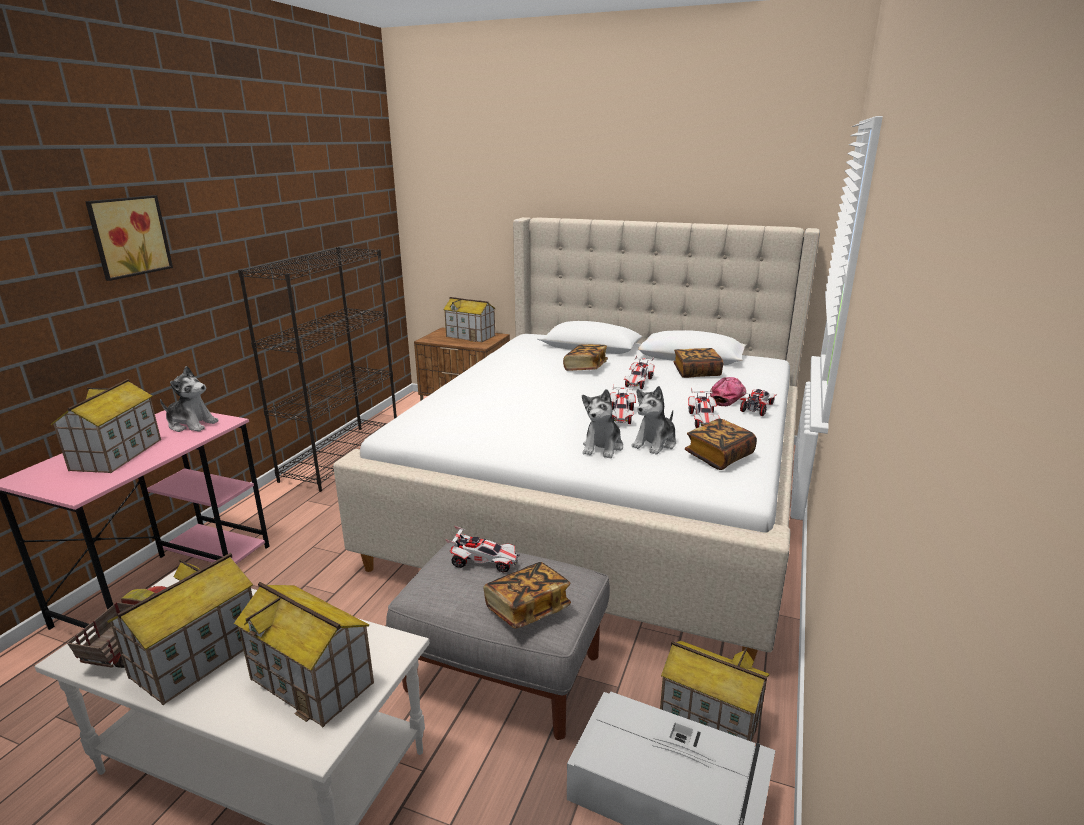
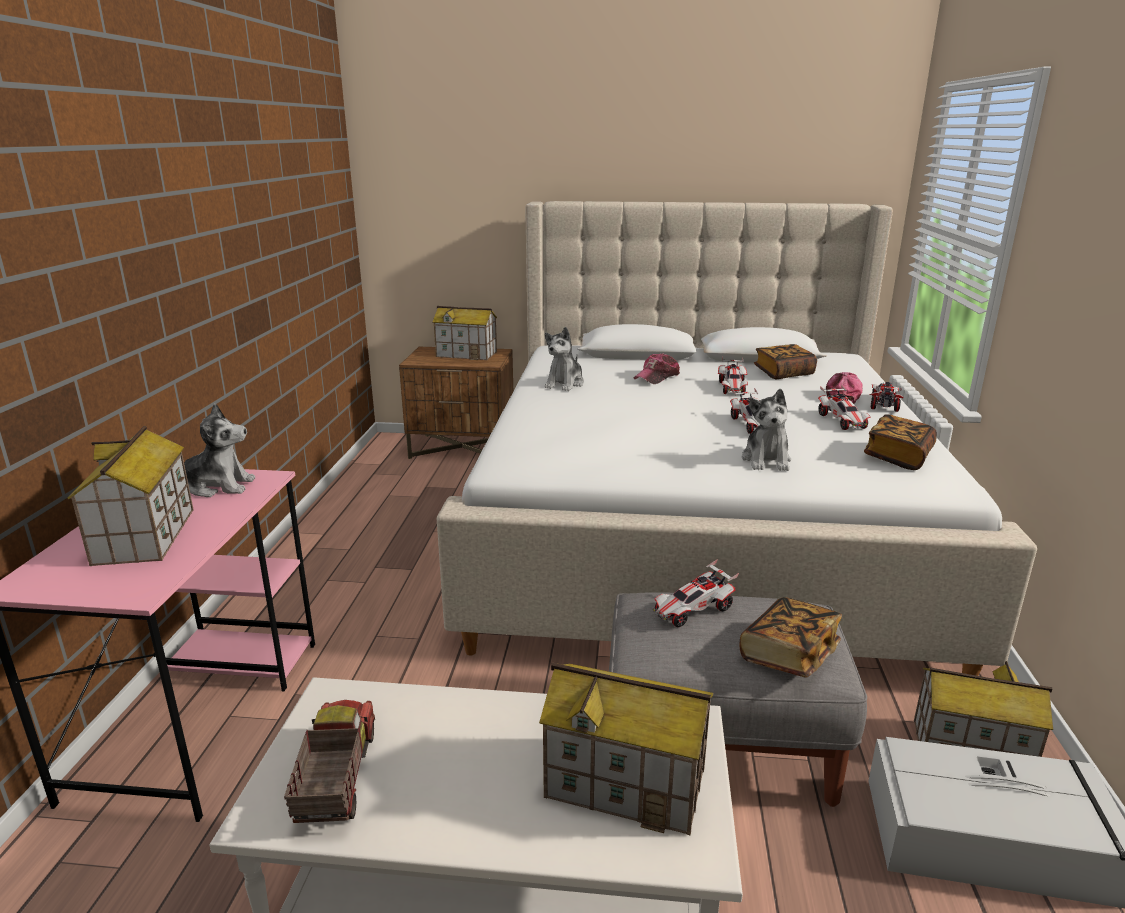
camera: 15 degrees left, 0 degrees up
picture [85,195,173,281] -> none
toy house [107,553,253,705] -> none
black bookcase [238,247,397,492] -> none
toy car [445,526,520,573] -> toy car turned 150 degrees clockwise [653,560,739,627]
book [563,344,608,371] -> cap [633,353,680,384]
plush toy [631,386,676,455] -> plush toy moved to [544,327,584,391]

